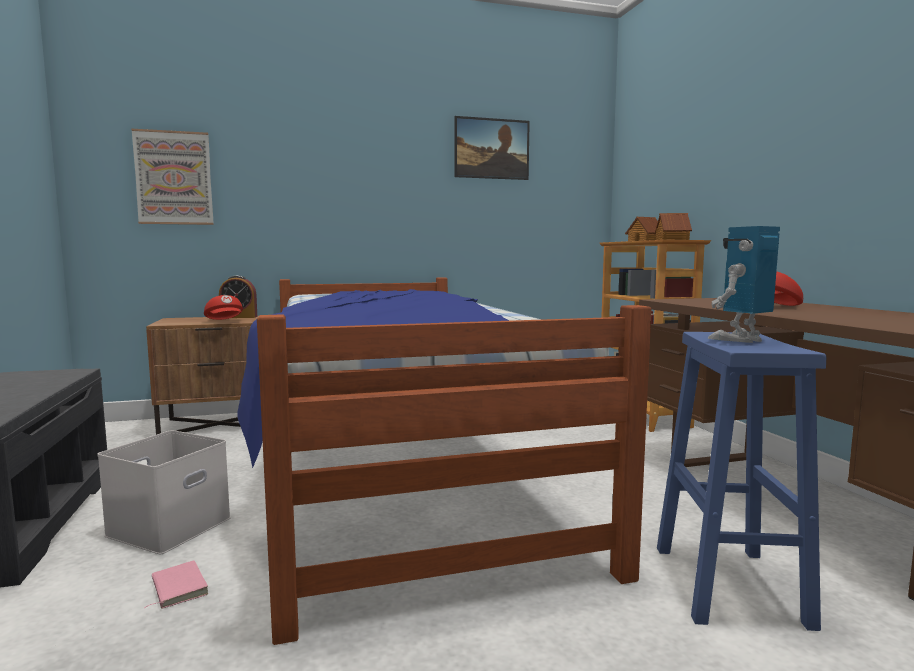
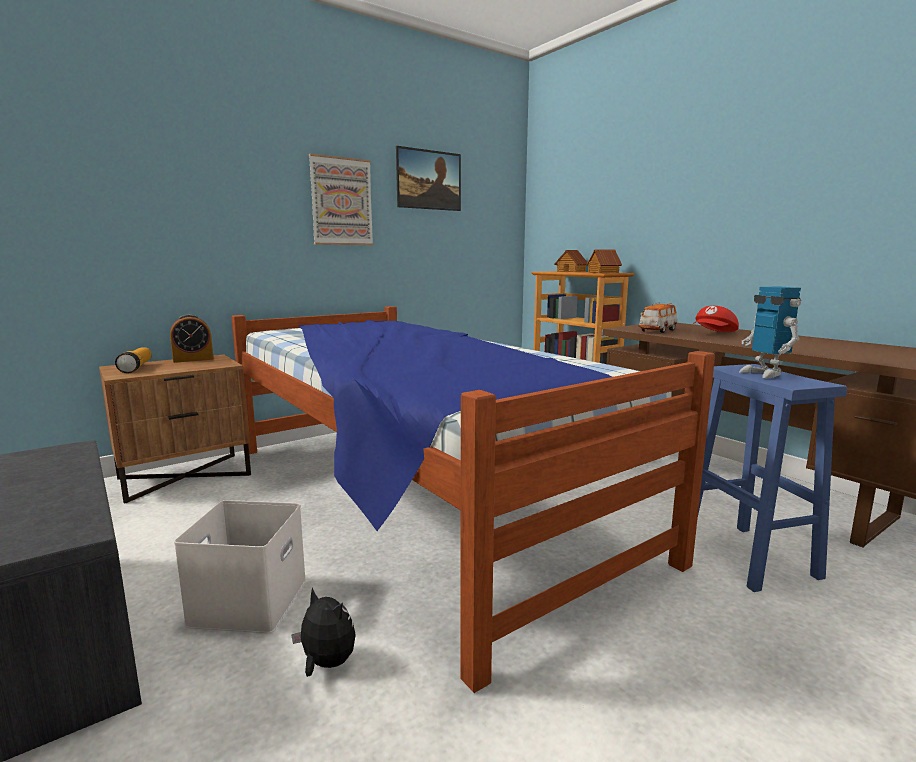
camera: 20 degrees left, 5 degrees up
picture [131,128,214,225] -> picture moved to [309,153,374,245]
pink book [145,560,208,609] -> plush toy [292,588,356,677]
red cap [204,295,243,320] -> none
toy robot [708,226,780,343] -> toy robot turned 60 degrees counterclockwise [739,286,801,378]
none -> flashlight [115,347,151,373]
none -> toy car [639,302,677,333]

